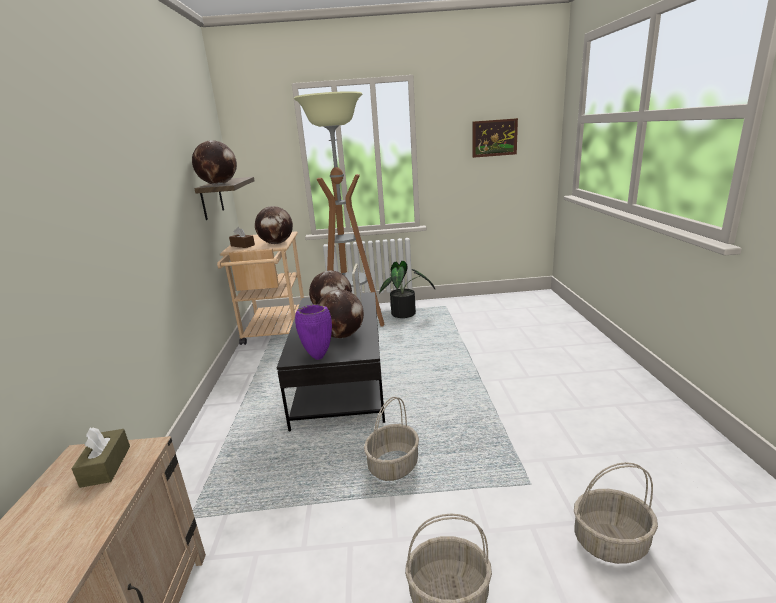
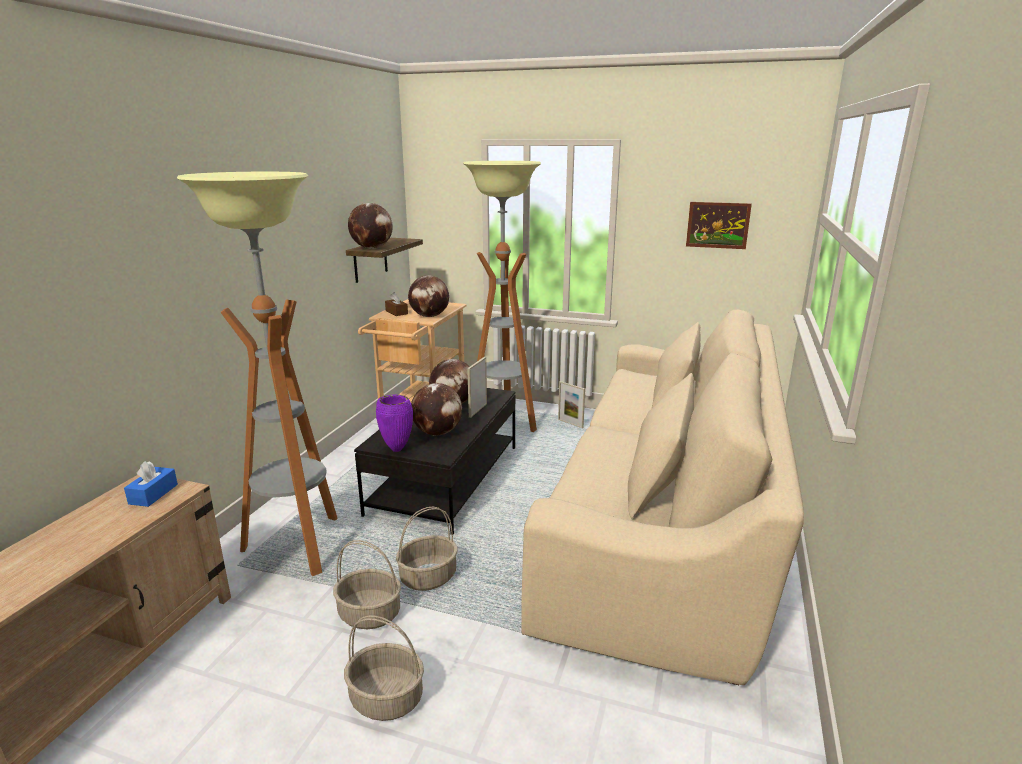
camera: 20 degrees right, 0 degrees up
brown tissue box [71,428,130,488] -> blue tissue box [124,461,178,507]
potted plant [379,261,435,318] -> picture frame [558,381,585,428]
basket [574,462,658,564] -> basket moved to [333,540,401,629]
none -> floor lamp [177,171,338,576]
none -> beige sofa [521,310,804,685]

